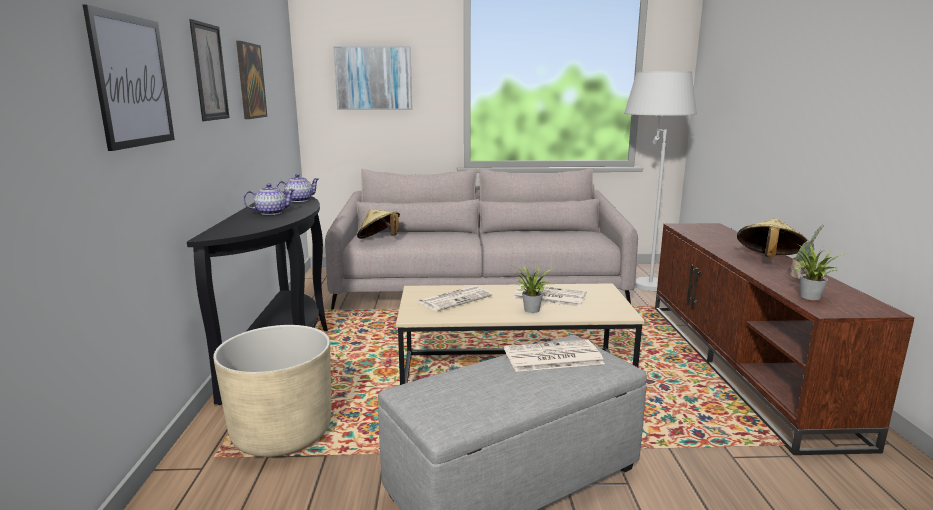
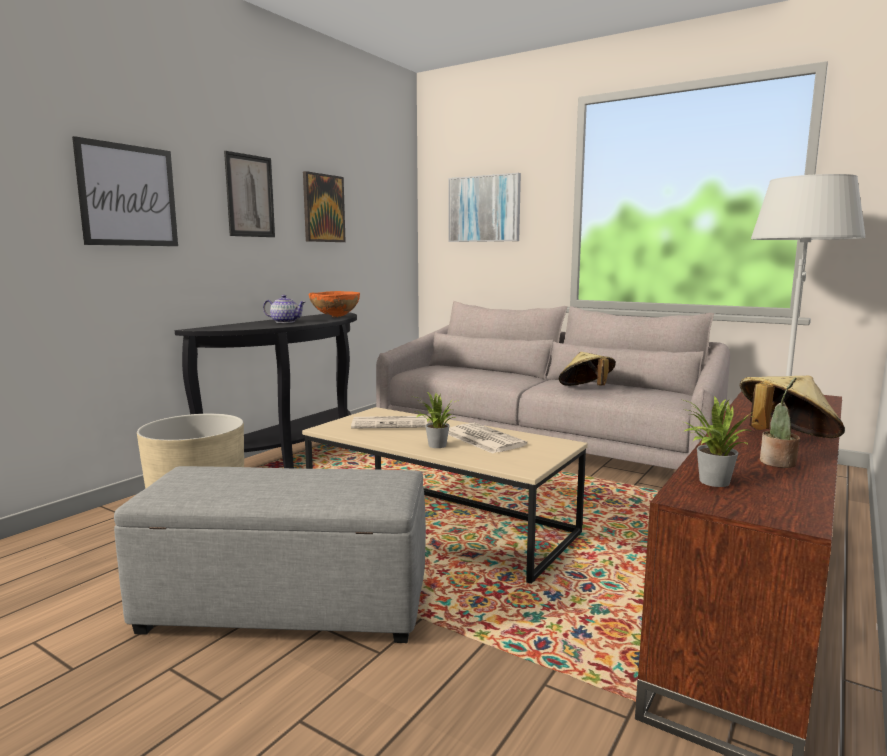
camera: 35 degrees right, 5 degrees down
teapot [276,174,319,202] -> orange bowl [309,291,360,317]
beige hat [357,209,400,239] -> beige hat moved to [559,352,616,386]
newspaper [504,340,605,372] -> none

